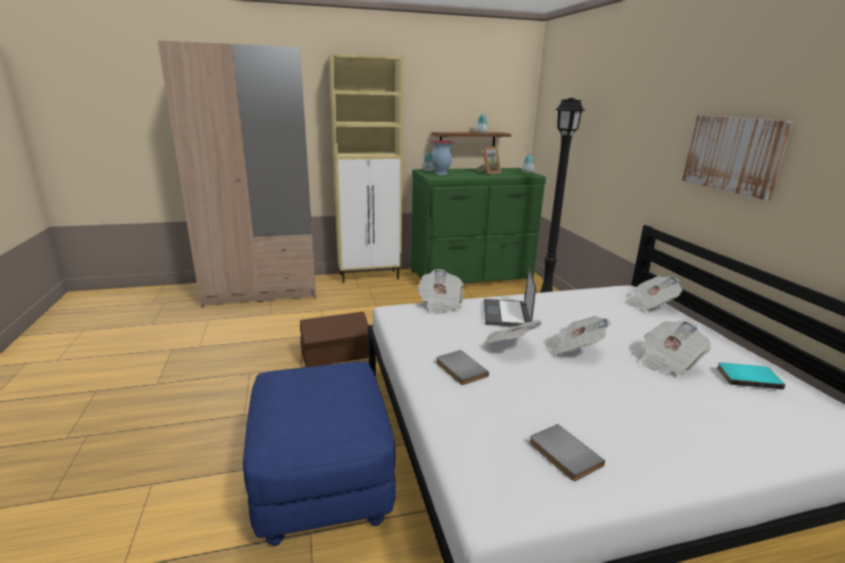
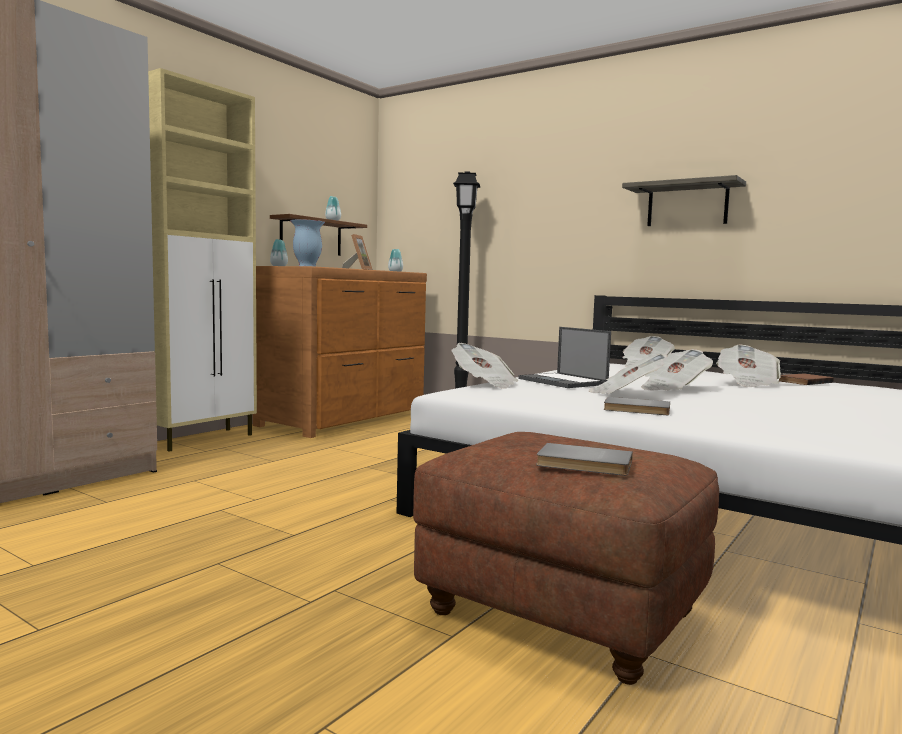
camera: 40 degrees left, 15 degrees down
blue ottoman [243,362,396,546] -> brown ottoman [413,432,719,685]
brown storage box [300,312,369,367] -> none
green dresser [411,168,546,283] -> brown dresser [252,266,427,438]
grey book [529,424,605,481] -> grey book moved to [536,443,633,476]
picture [682,115,793,200] -> shelf [622,175,746,226]
turquoise book [717,362,785,390] -> brown book [779,374,834,385]

